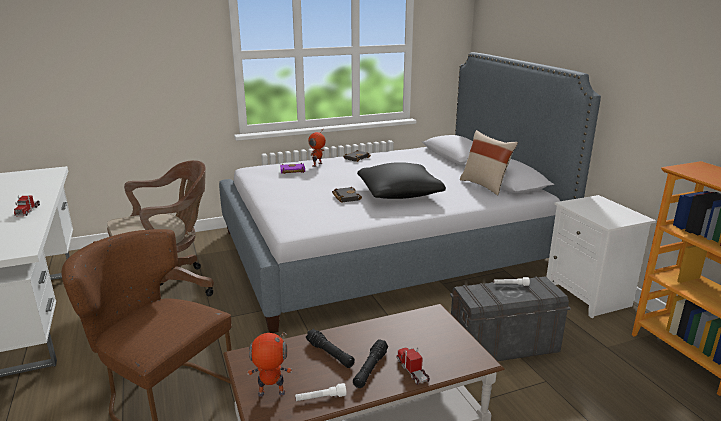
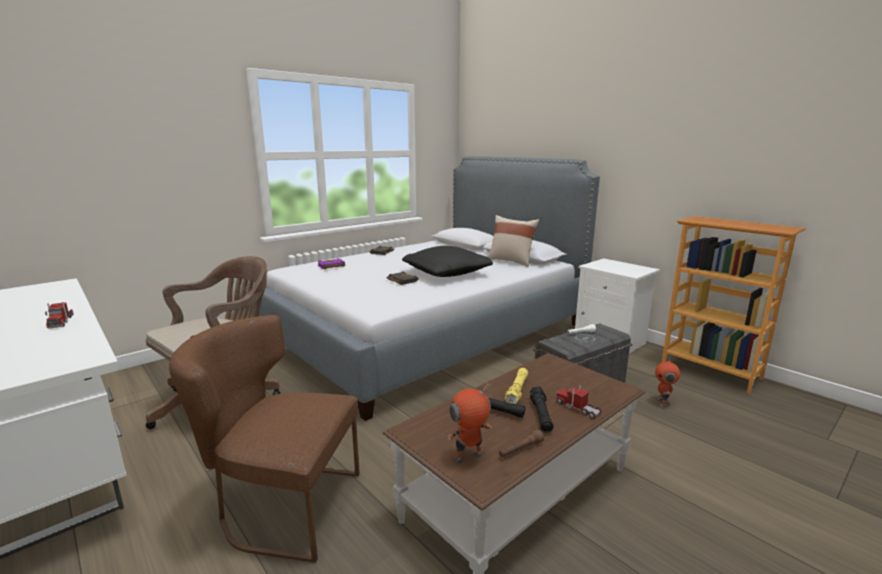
camera: 20 degrees left, 5 degrees down
white flashlight [295,383,347,401] -> brown flashlight [499,430,544,457]
toy robot [308,128,326,167] -> toy robot moved to [655,356,680,407]
none -> yellow flashlight [505,368,528,404]

